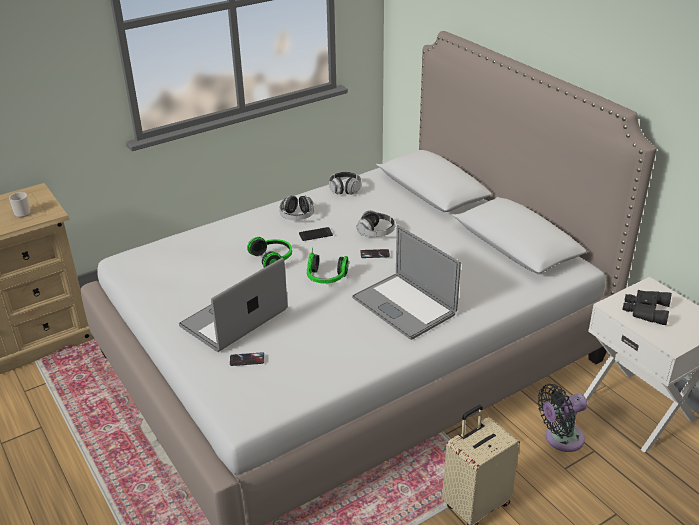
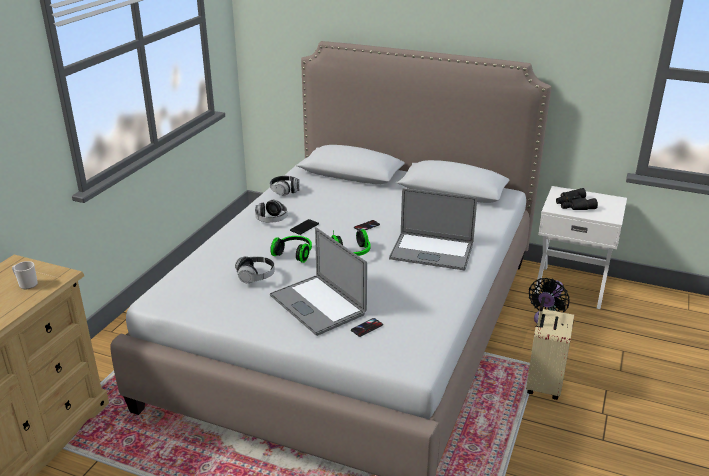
camera: 35 degrees left, 5 degrees down
laptop [179,258,288,352] -> laptop turned 45 degrees counterclockwise [270,227,367,336]
headphones [357,211,395,236] -> headphones moved to [235,256,275,283]

